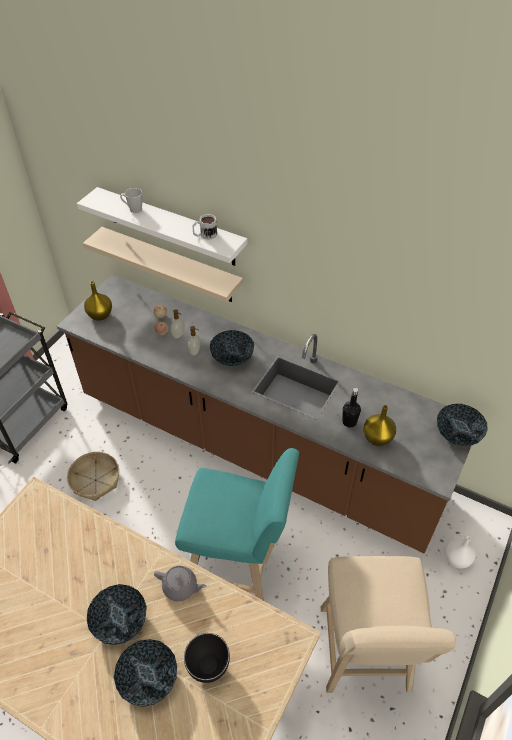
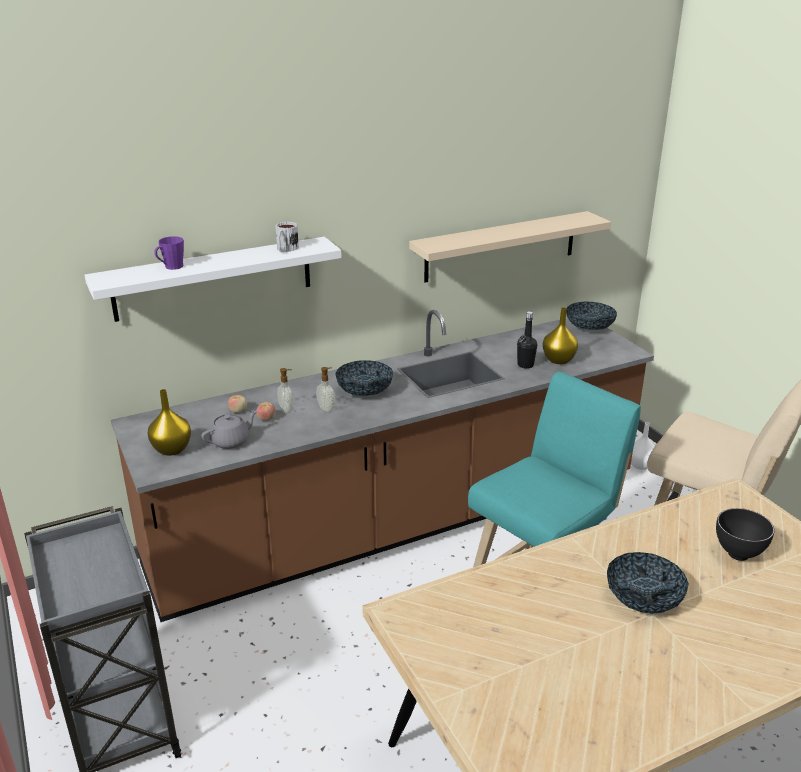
camera: 55 degrees left, 20 degrees down
basket [67,452,119,501] -> none
beige shelf [83,227,243,302] -> beige shelf moved to [409,211,611,283]
bowl [114,639,177,707] -> none
grey mug [120,188,142,213] -> purple mug [155,236,184,270]
grey teapot [154,566,207,601] -> grey teapot moved to [201,411,257,449]

